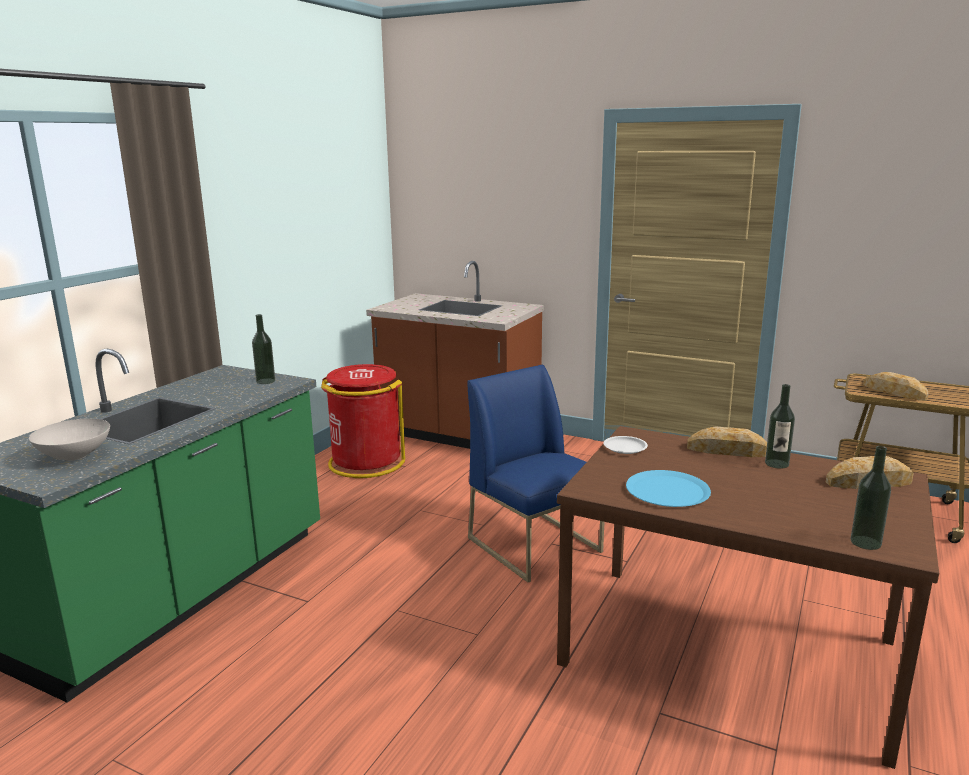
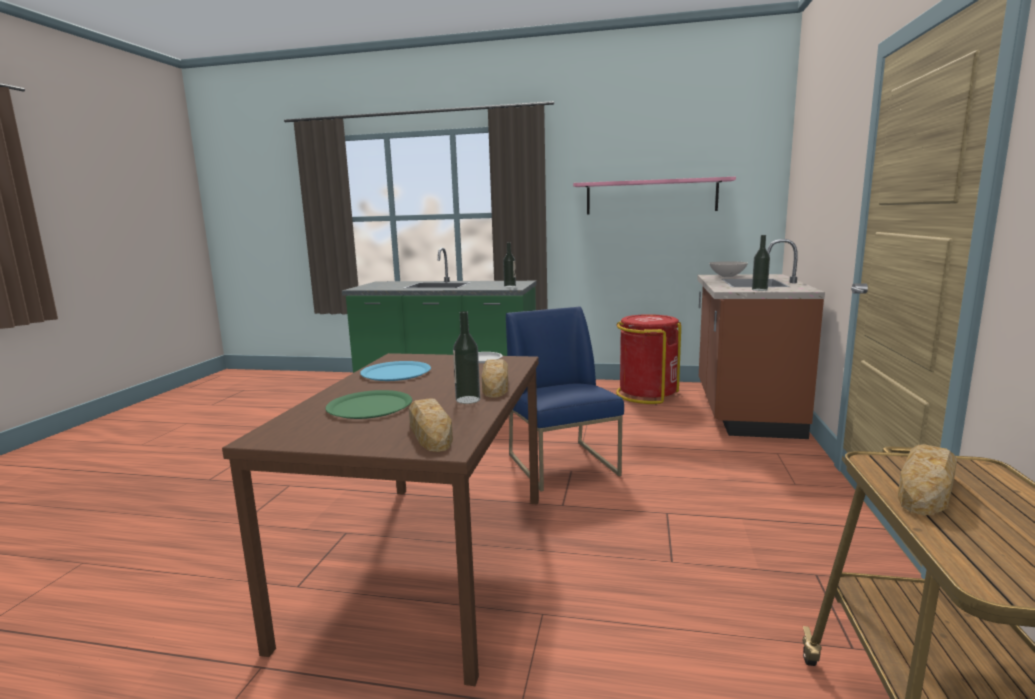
camera: 75 degrees right, 5 degrees down
white bowl [29,418,110,461] -> white bowl moved to [709,261,748,277]
blue chair [467,365,604,582] -> blue chair turned 60 degrees counterclockwise [506,307,624,491]
bottle [851,446,891,550] -> bottle moved to [752,235,770,291]
none -> green plate [325,390,412,419]
none -> pink shelf [573,177,736,215]

